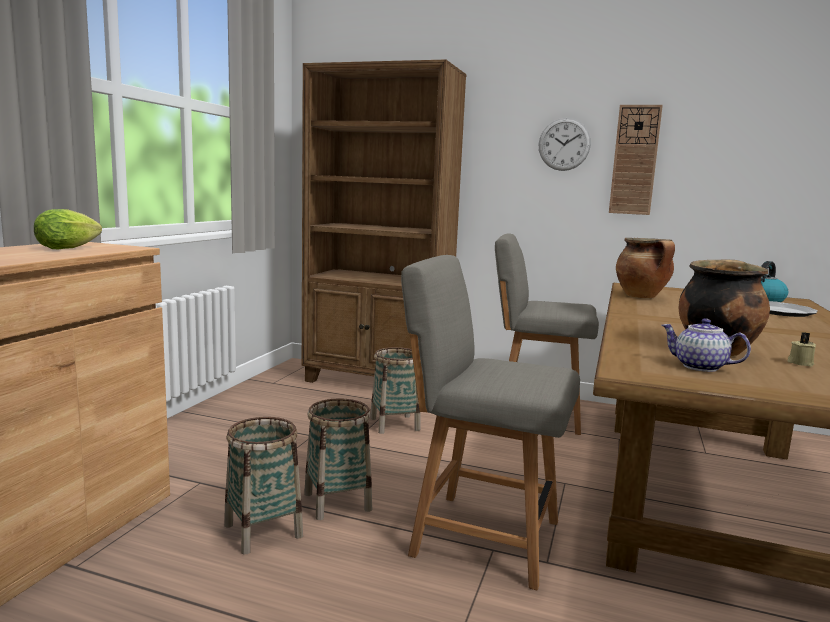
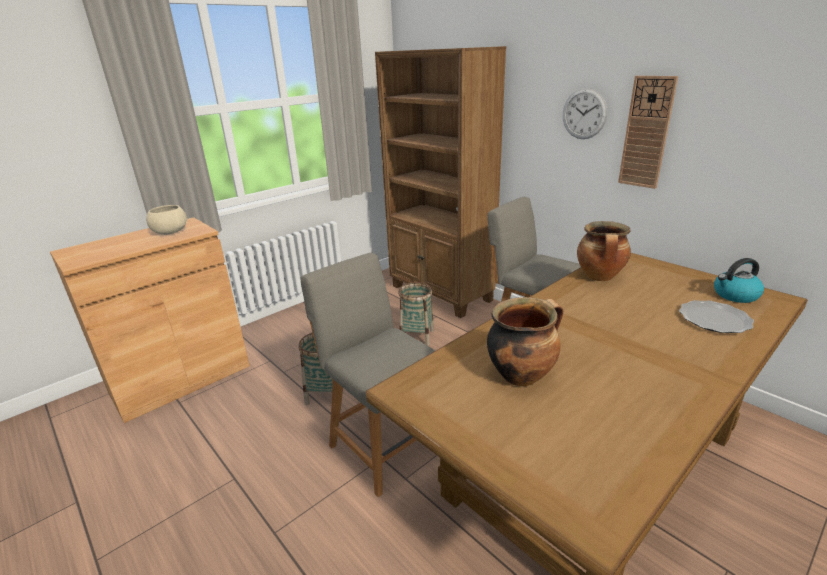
camera: 30 degrees right, 15 degrees up
lettuce [34,209,102,249] -> beige bowl [146,205,187,235]
basket [224,417,303,554] -> none
teapot [661,318,751,372] -> none
beige candle [787,332,816,367] -> none

